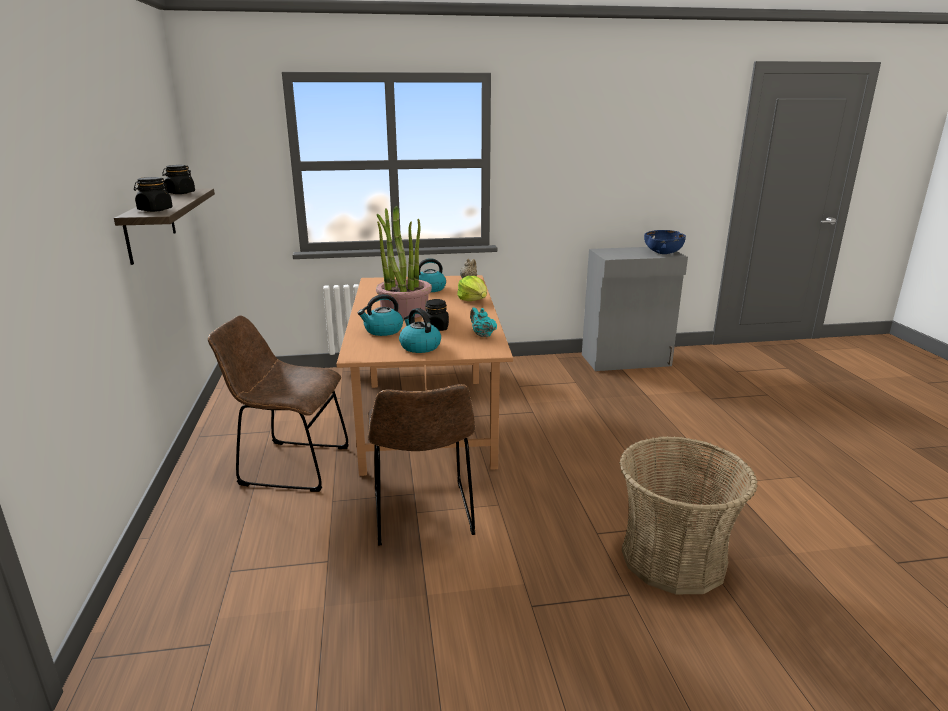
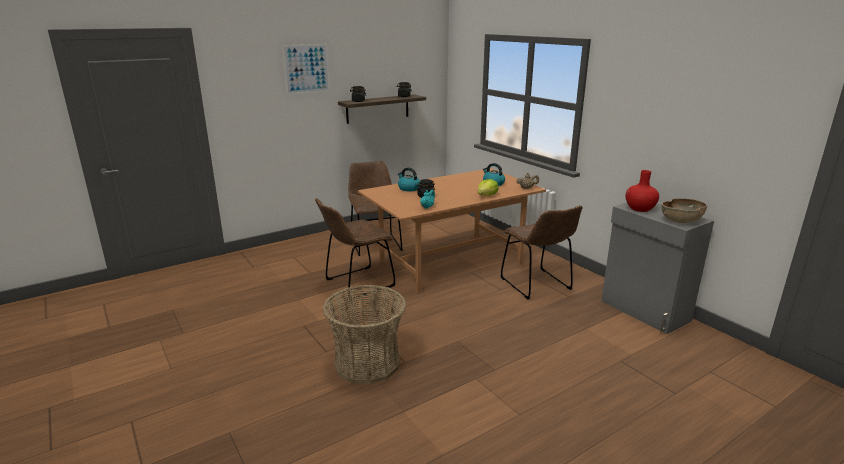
camera: 65 degrees right, 0 degrees up
potted plant [376,206,432,319] -> none
kettle [399,308,441,353] -> none
blue bowl [644,230,686,254] -> brown bowl [661,198,707,223]
none -> picture [282,44,330,95]
none -> brown chair [501,205,582,300]
none -> red vase [625,170,659,212]

